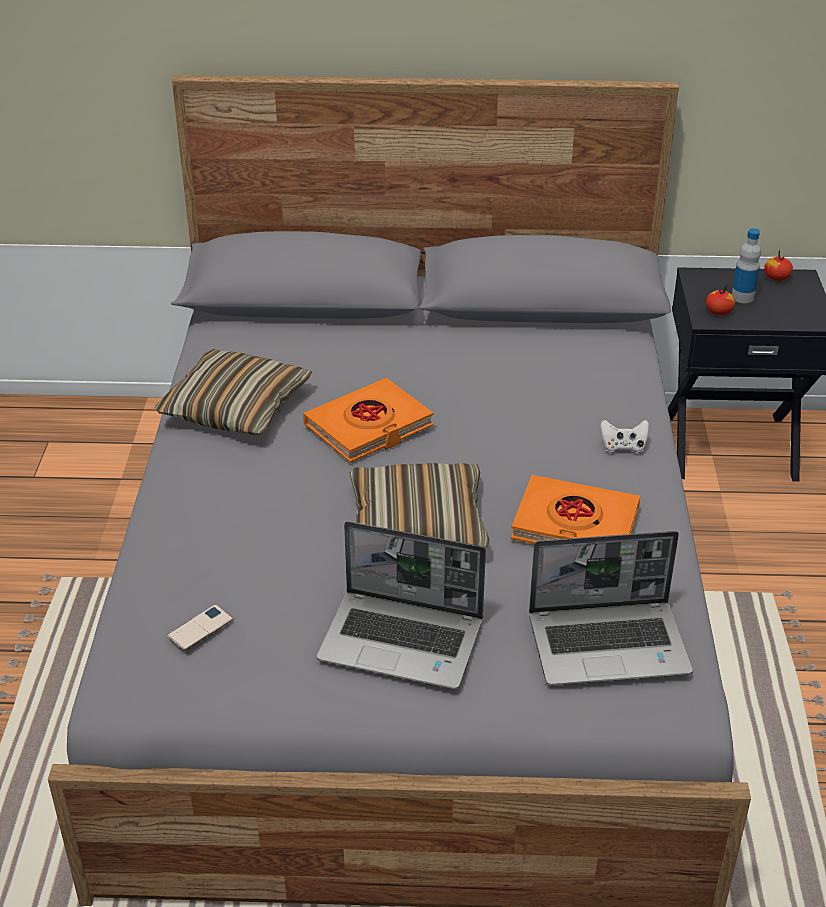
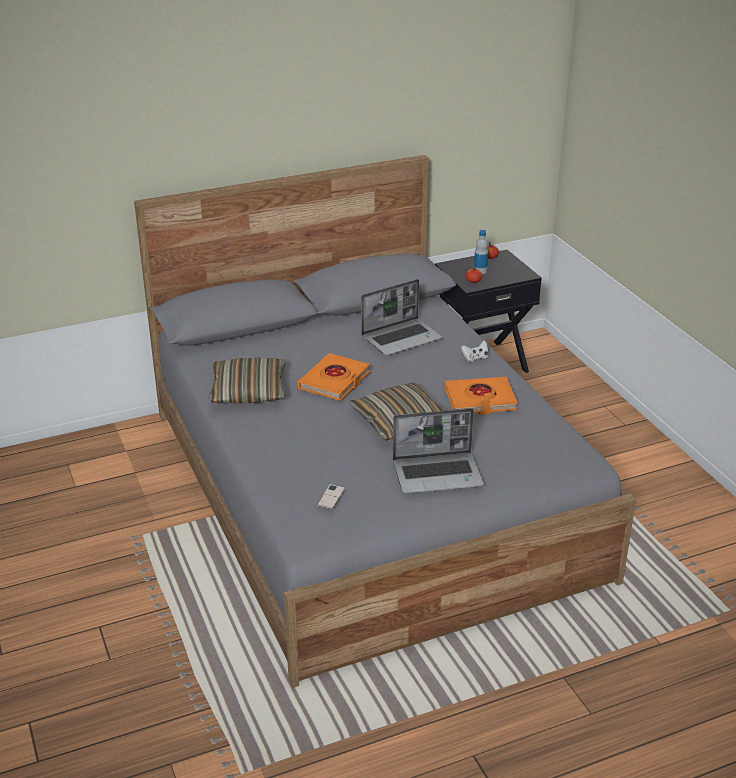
camera: 25 degrees left, 5 degrees down
laptop [529,531,693,685] -> laptop moved to [361,279,443,356]

